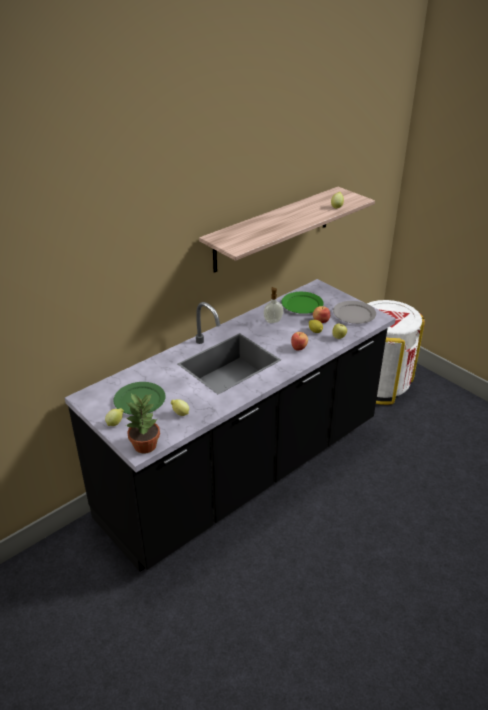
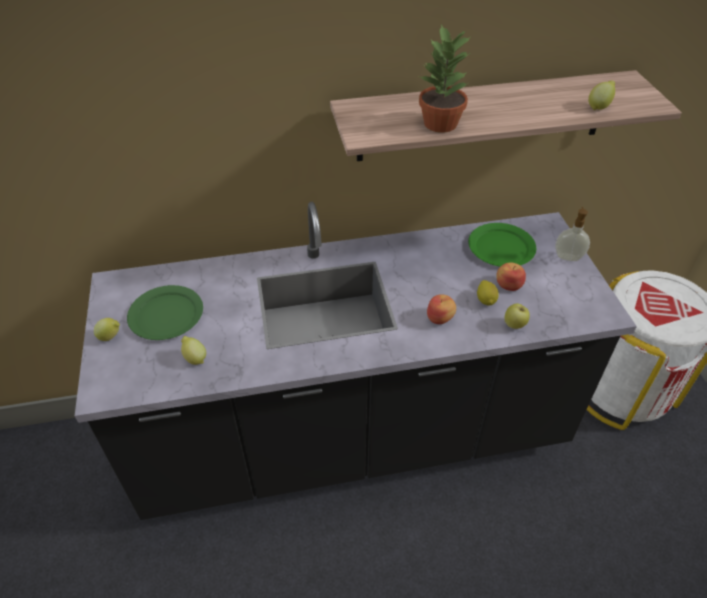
camera: 30 degrees right, 10 degrees up
potted plant [127,394,160,454] -> potted plant moved to [419,24,470,133]
soap dispenser [263,287,284,323] -> soap dispenser moved to [555,207,590,261]
grey plate [333,301,376,324] -> none

